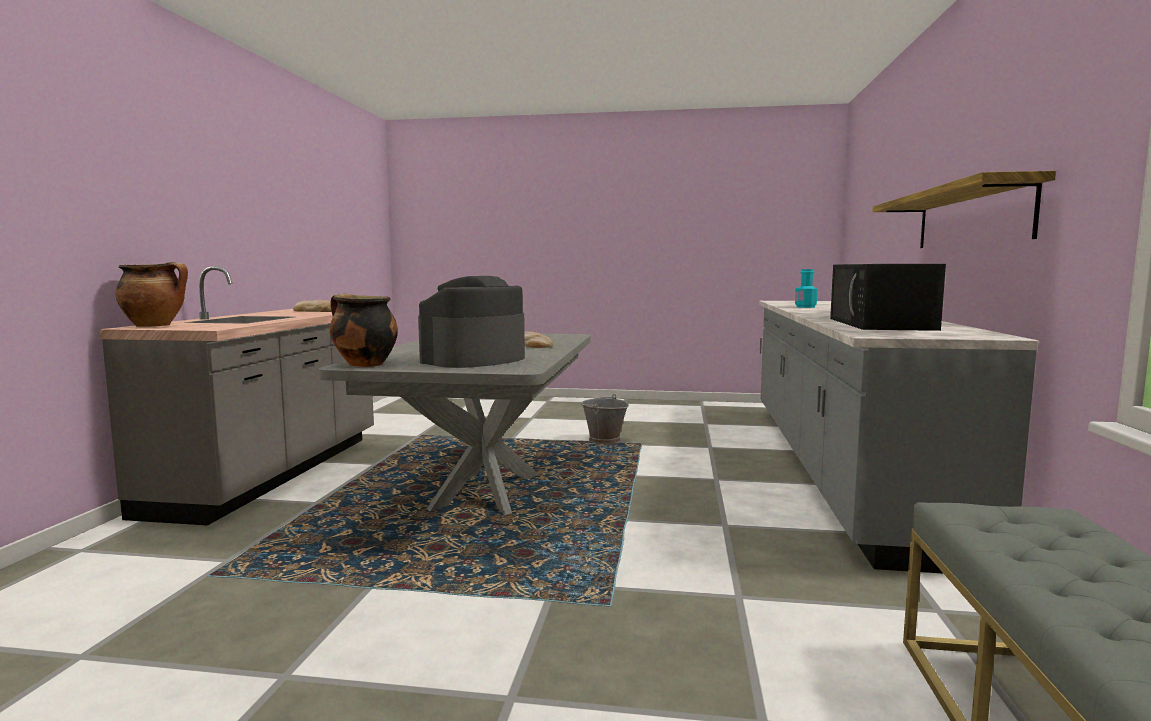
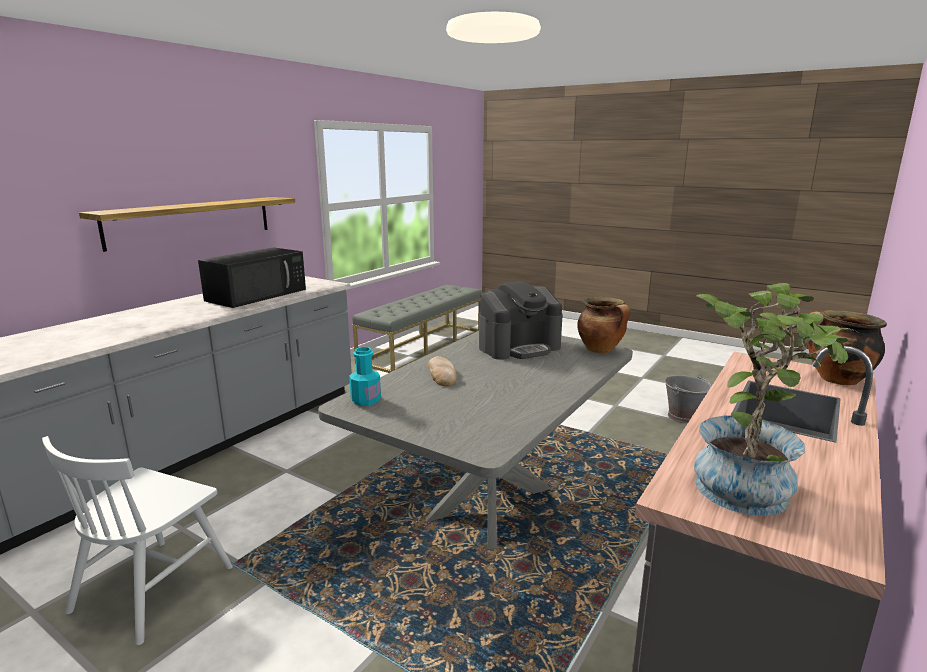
camera: 155 degrees left, 10 degrees up
bread [293,300,332,312] -> potted plant [694,283,859,516]
grey bucket [581,394,629,444] -> grey bucket moved to [665,374,712,424]
turquoise bottle [795,269,818,308] -> turquoise bottle moved to [349,347,381,406]
none -> white chair [42,436,233,645]

